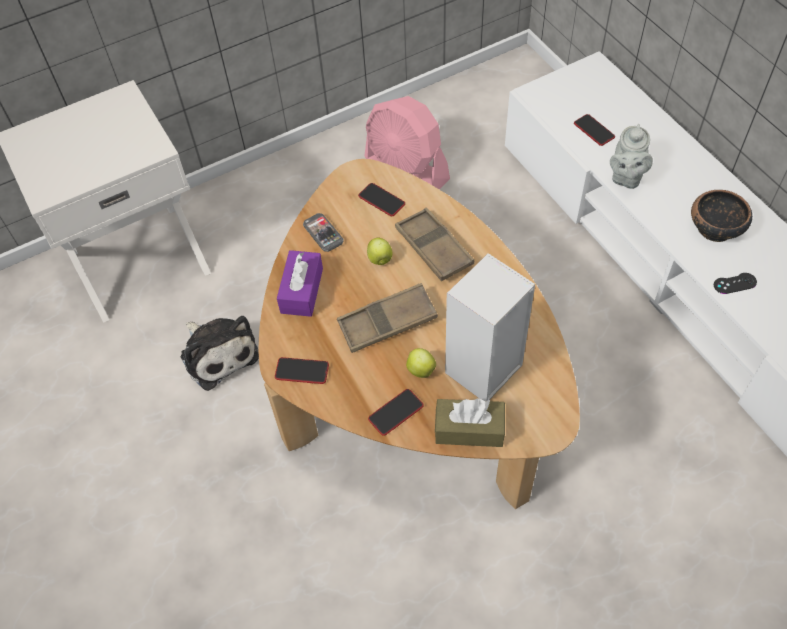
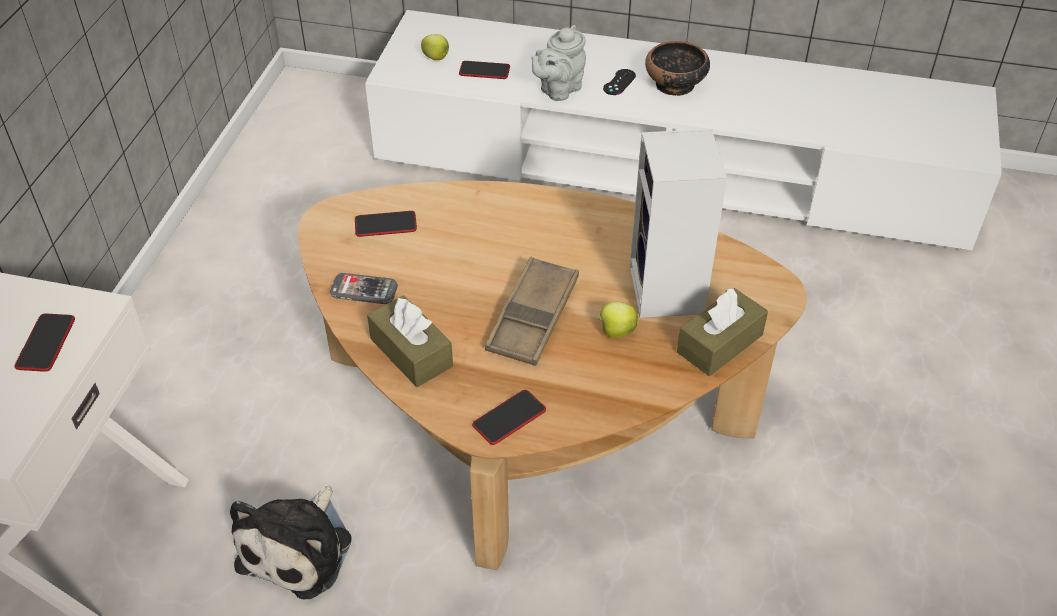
camera: 50 degrees left, 10 degrees down
plush toy [180,316,259,391] -> plush toy turned 105 degrees clockwise [230,484,351,599]
purple tissue box [277,250,323,317] -> brown tissue box [367,295,453,387]
pink fan [364,96,450,189] -> none
apple [367,238,392,265] -> apple moved to [421,34,449,60]
phone [368,389,424,436] -> phone moved to [15,313,75,372]
brown tray [395,208,474,281] -> none
grey teapot [610,124,653,189] -> grey teapot turned 75 degrees clockwise [532,25,586,101]
black game controller [714,273,757,294] -> black game controller moved to [603,69,636,95]

